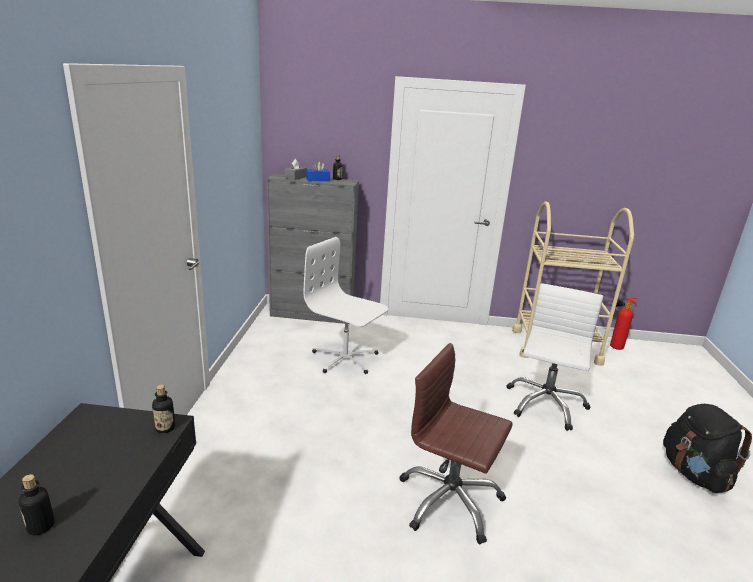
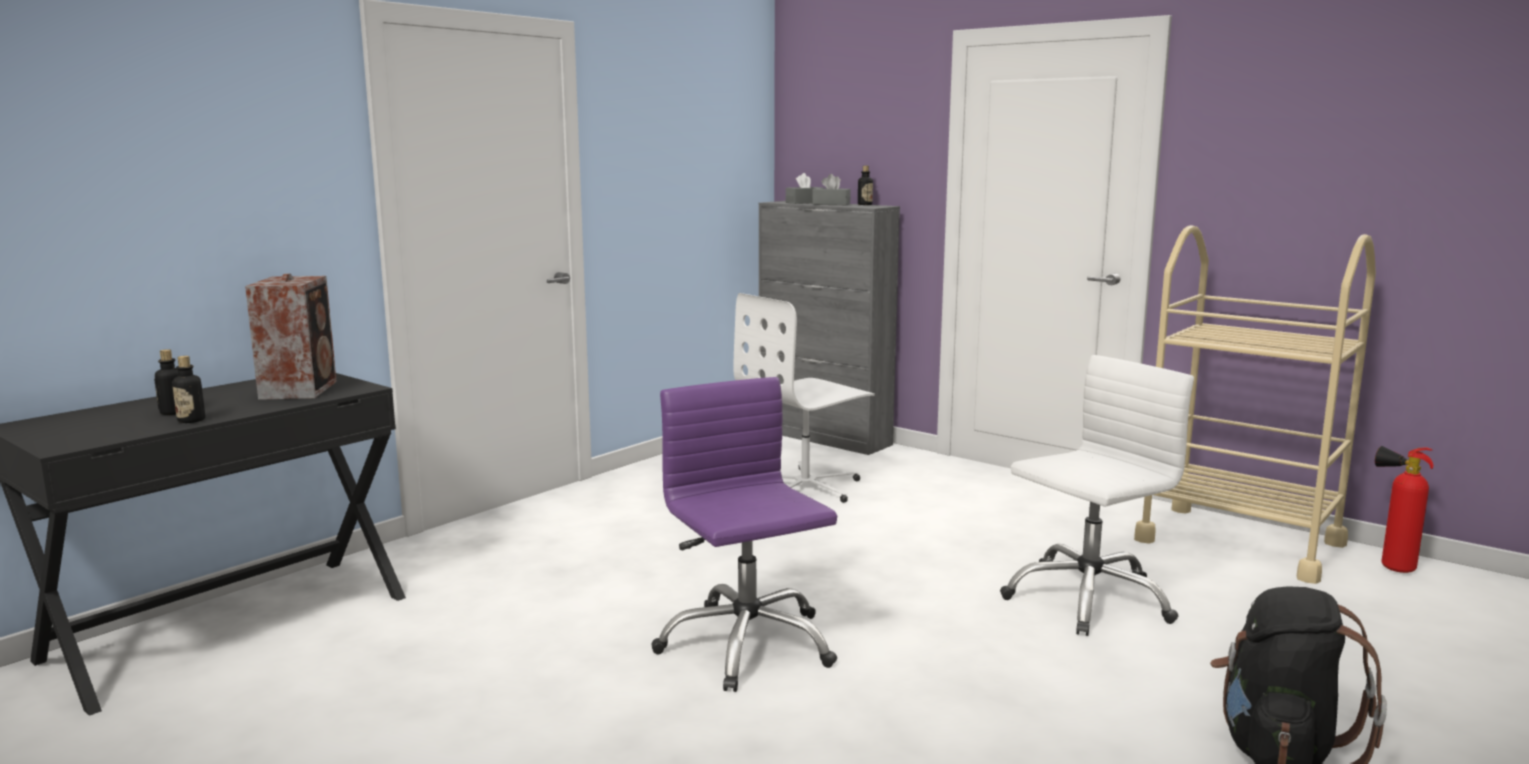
camera: 35 degrees right, 10 degrees down
bottle [152,385,175,433] -> bottle moved to [172,356,205,423]
white office chair [304,237,388,374] -> white office chair turned 105 degrees counterclockwise [734,293,875,503]
blue tissue box [306,161,330,181] -> grey tissue box [812,174,851,205]
brown office chair [399,343,513,544] -> purple office chair [652,377,837,692]
none -> speaker [245,273,337,400]

